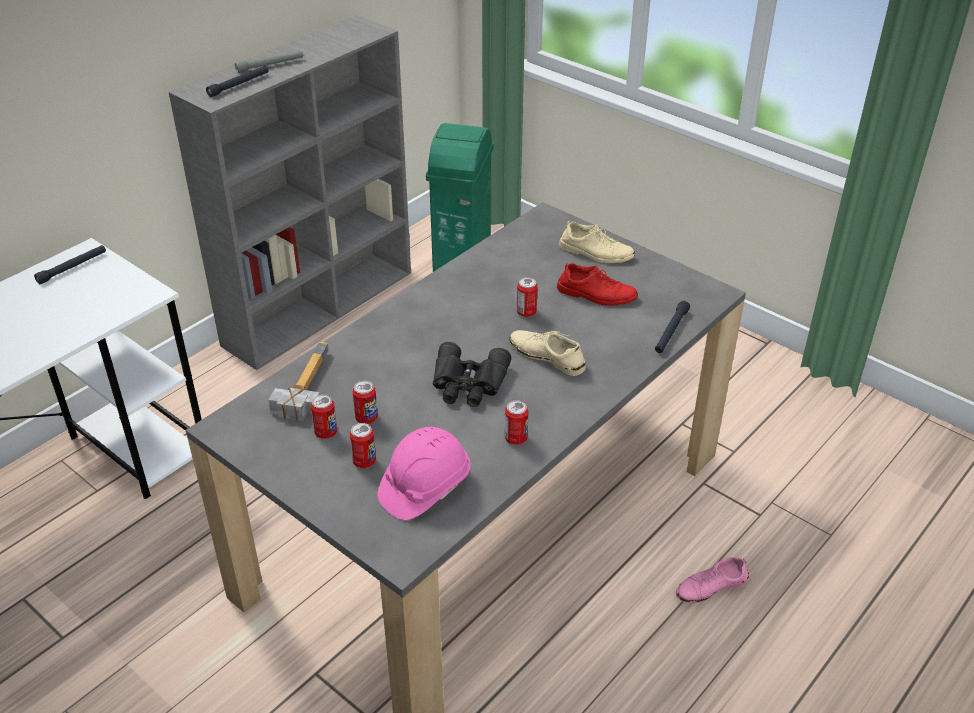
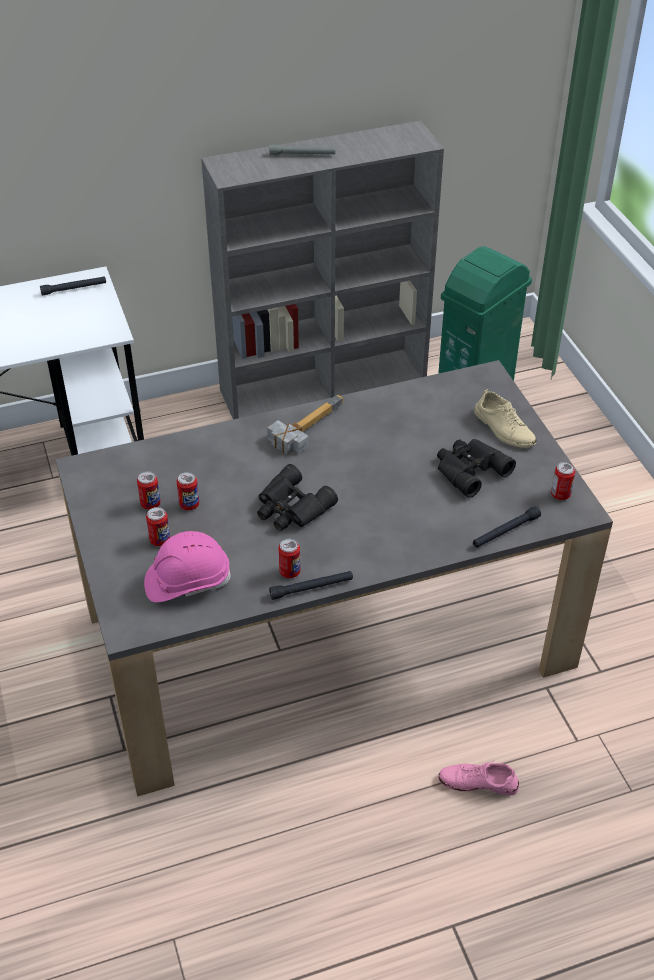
camera: 30 degrees right, 5 degrees up
black flashlight [206,66,269,97] -> black flashlight moved to [269,571,353,600]
hammer [268,342,329,421] -> hammer moved to [267,395,343,455]
beige shoe [509,330,586,376] -> none
can [517,277,538,317] -> can moved to [551,462,575,500]
red shoe [557,263,638,306] -> black binoculars [437,439,516,498]

